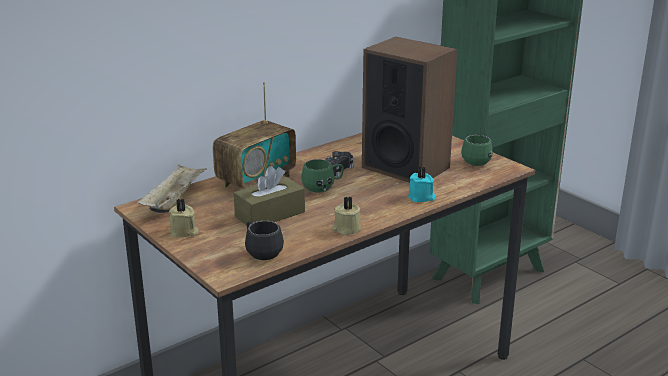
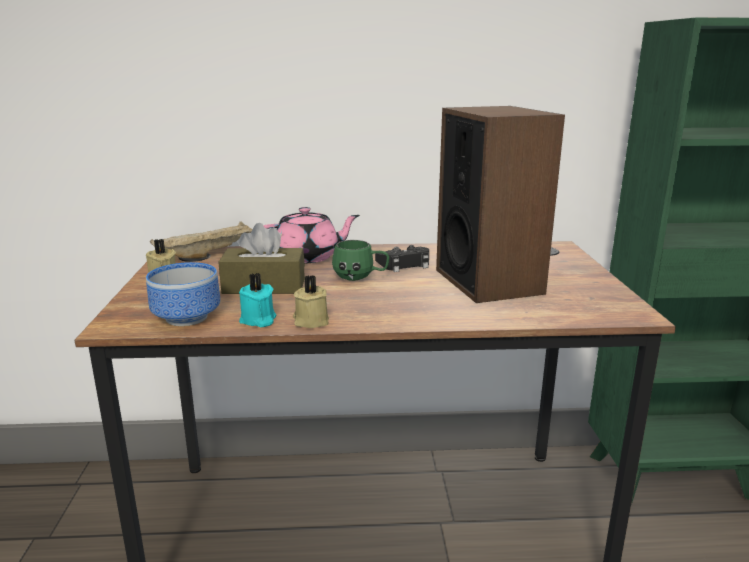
camera: 35 degrees right, 5 degrees down
radio [213,82,296,189] -> pink teapot [263,207,360,263]
black mug [245,221,284,260] -> bowl [146,262,220,326]
turquoise candle [408,166,435,202] -> turquoise candle moved to [239,273,276,327]
green mug [461,135,493,166] -> none

